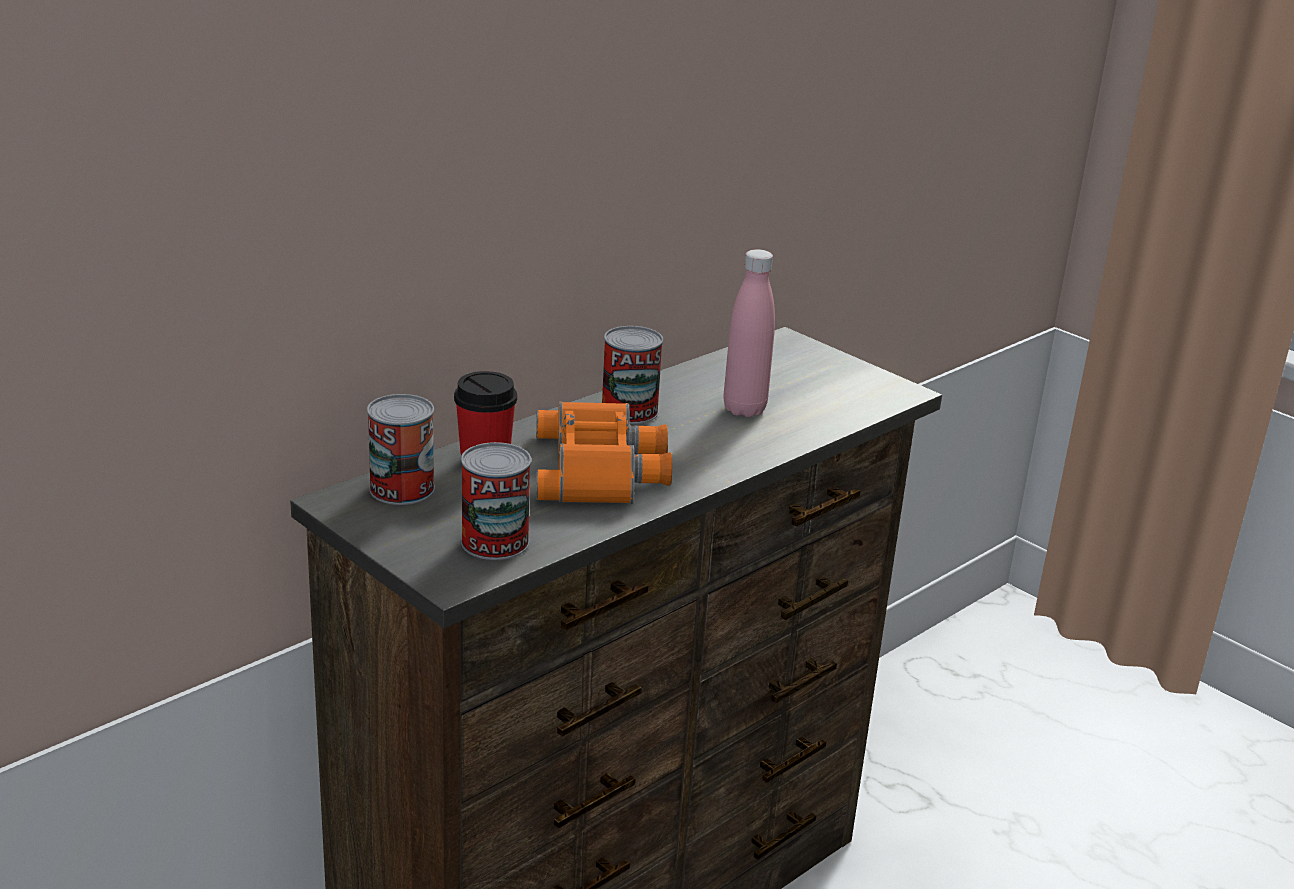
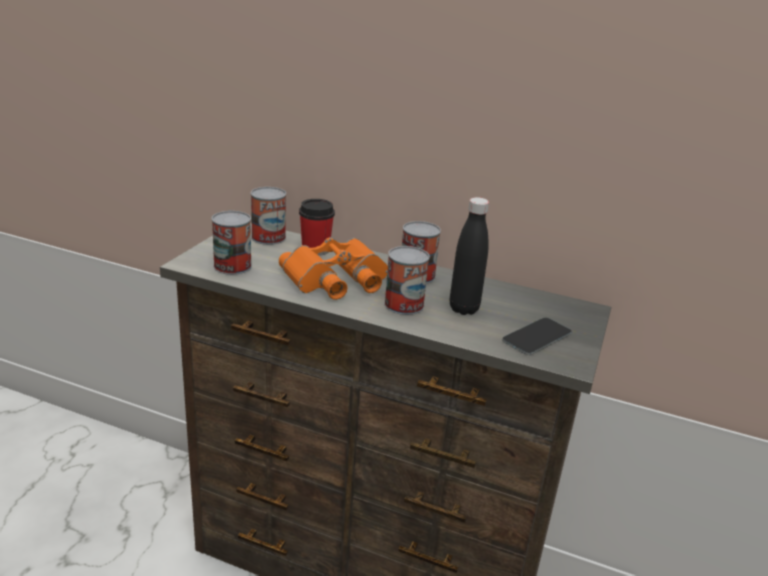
camera: 65 degrees right, 0 degrees up
pink bottle [724,249,775,417] -> black bottle [450,197,489,315]
none -> can [384,246,430,315]
none -> phone [502,318,572,355]

